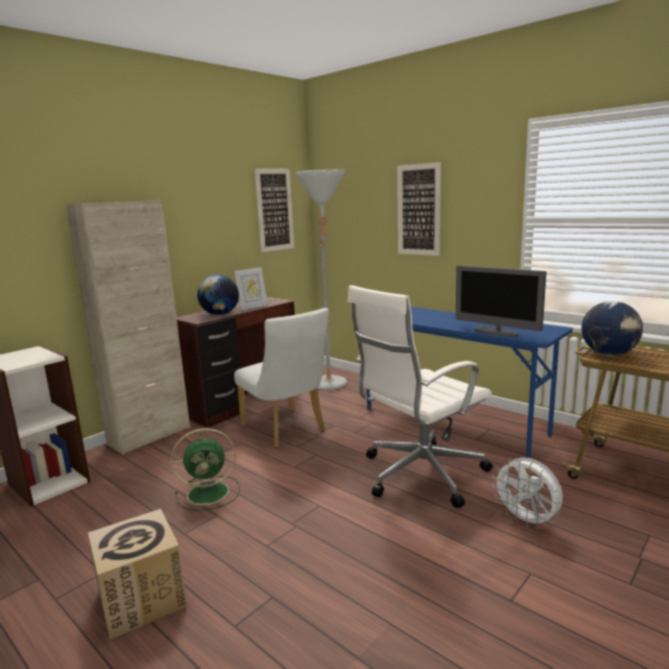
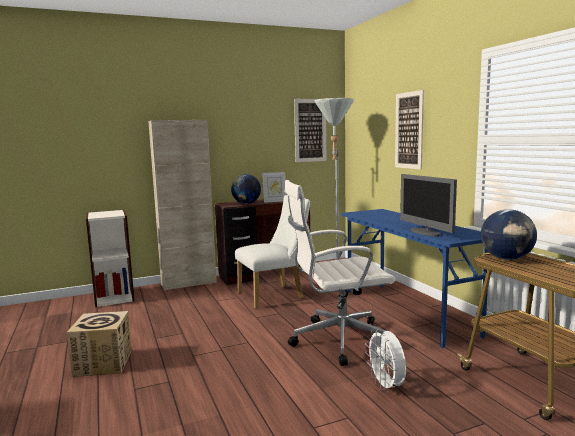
camera: 25 degrees right, 5 degrees down
green fan [171,428,240,511] -> none
white chair [234,308,329,448] -> white chair turned 105 degrees counterclockwise [235,195,310,309]

